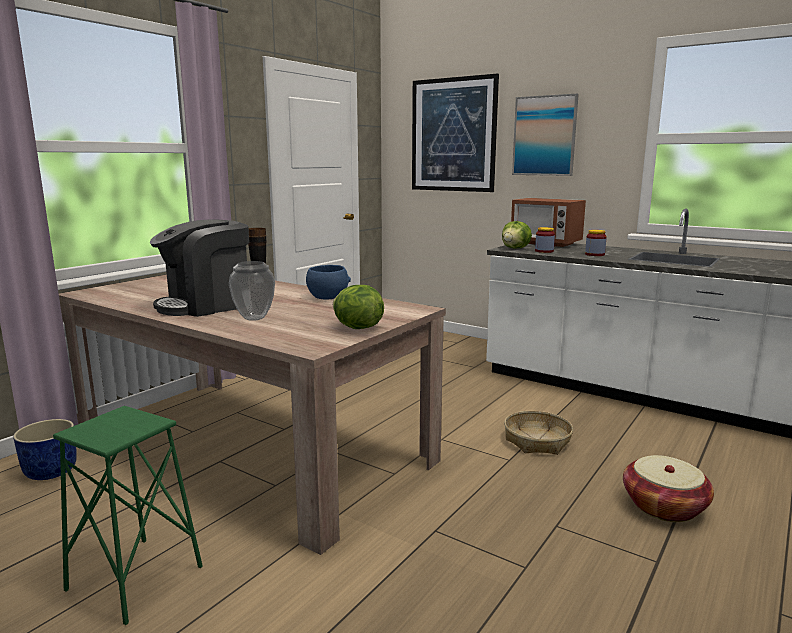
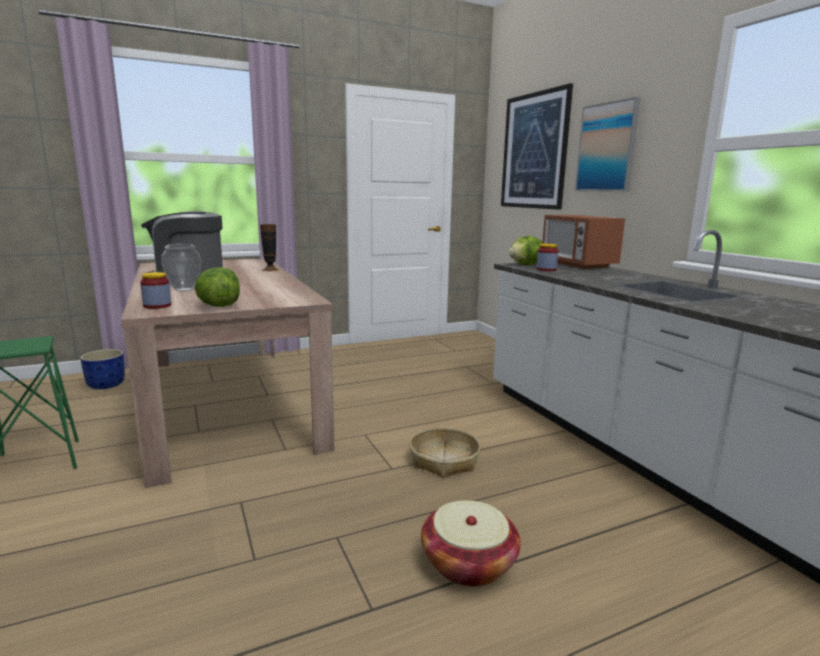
camera: 30 degrees right, 0 degrees up
blue bowl [306,265,351,299] -> none
jar [585,230,607,256] -> jar moved to [140,272,171,309]

